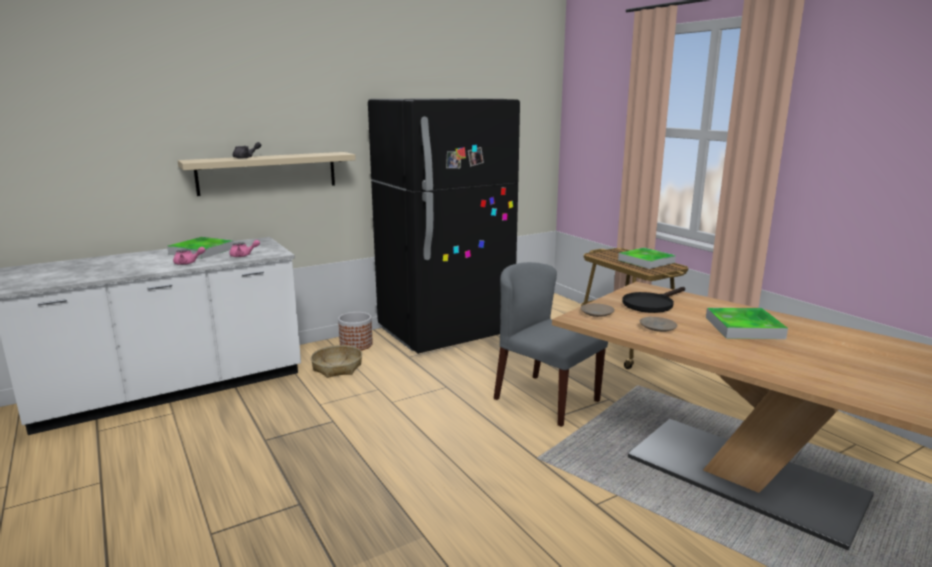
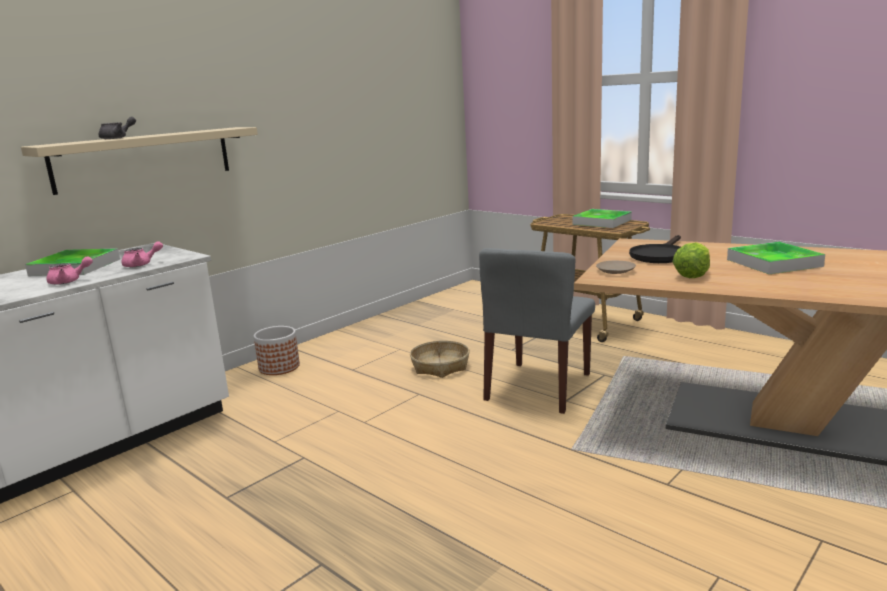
camera: 15 degrees left, 0 degrees up
basket [311,345,362,378] -> basket moved to [410,340,470,378]
black fridge [368,98,520,354] -> none
grey chair [494,262,608,427] -> grey chair turned 90 degrees counterclockwise [479,248,595,414]
beige plate [640,317,677,332] -> lettuce [672,242,710,278]

